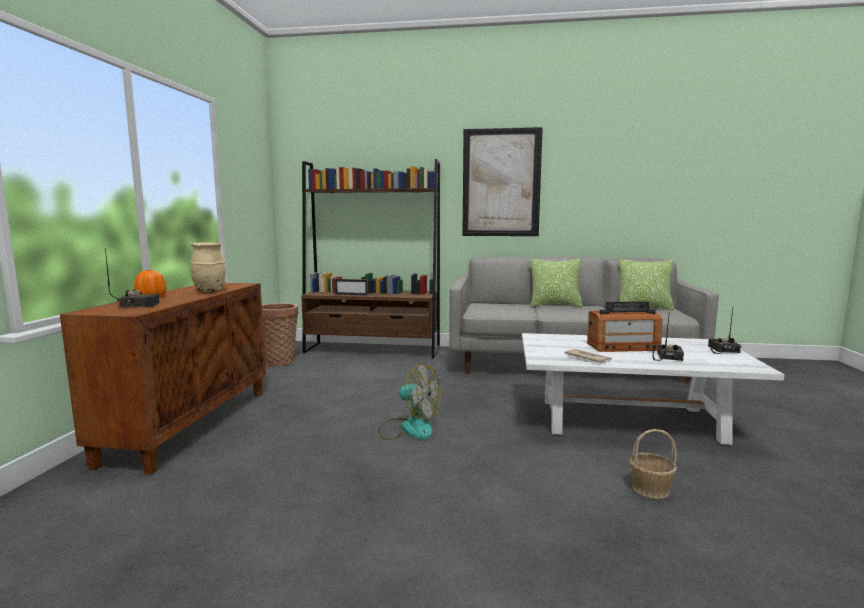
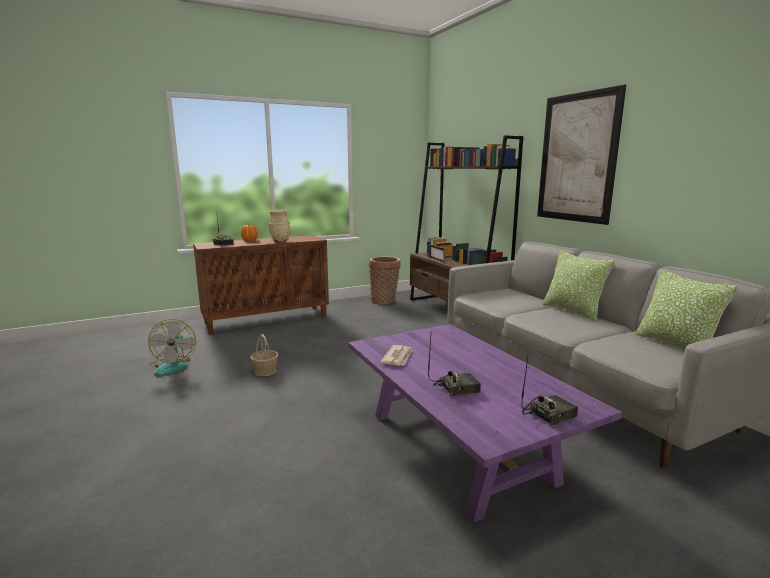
camera: 55 degrees right, 5 degrees up
fan [378,363,441,440] -> fan moved to [148,319,196,376]
white coffee table [522,333,784,445] -> purple coffee table [348,324,622,523]
radio [587,301,663,352] -> none
basket [629,429,677,499] -> basket moved to [251,334,278,376]

